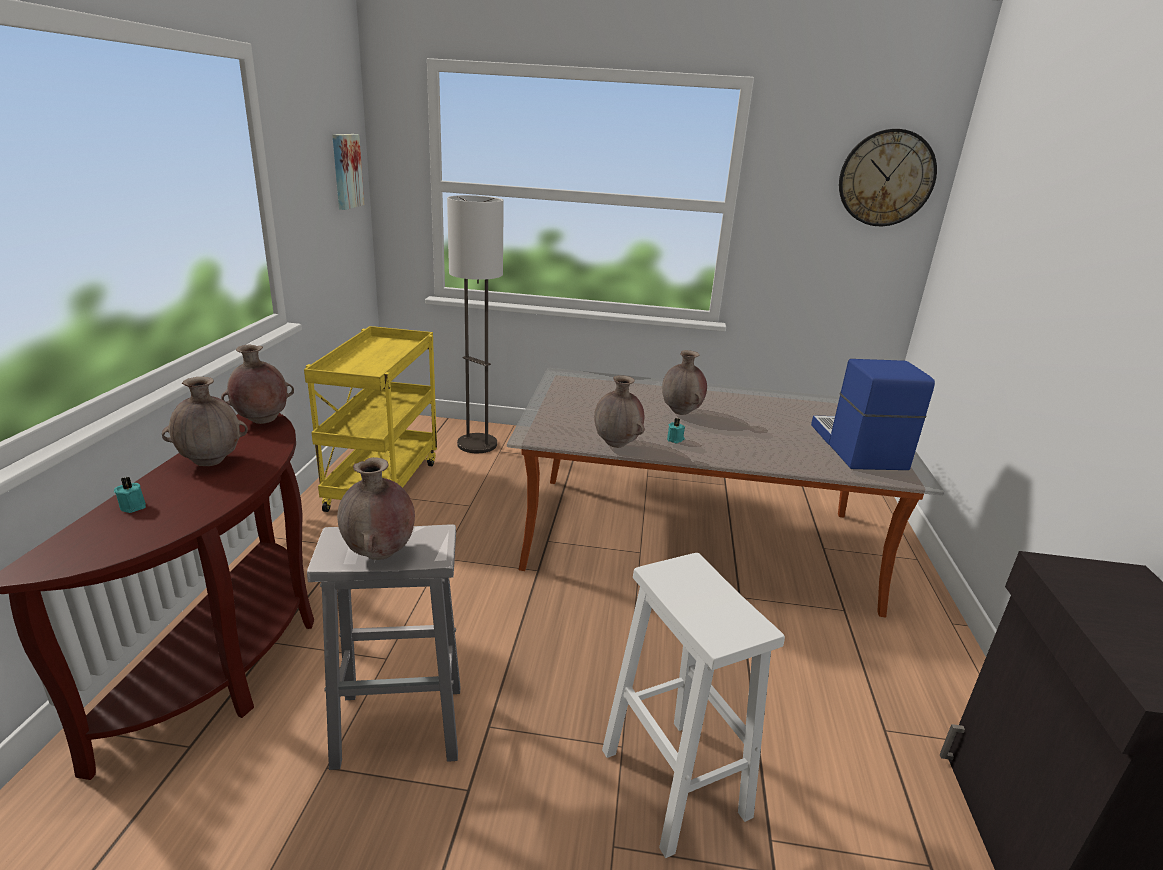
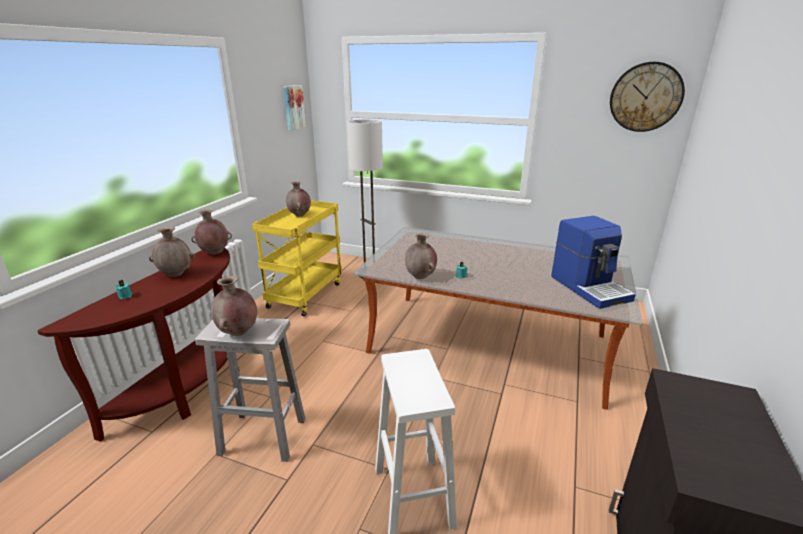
camera: 15 degrees right, 0 degrees up
brown vase [662,350,707,415] -> brown vase moved to [286,181,311,217]
coffee machine [811,359,935,470] -> coffee machine turned 150 degrees clockwise [551,216,636,309]

